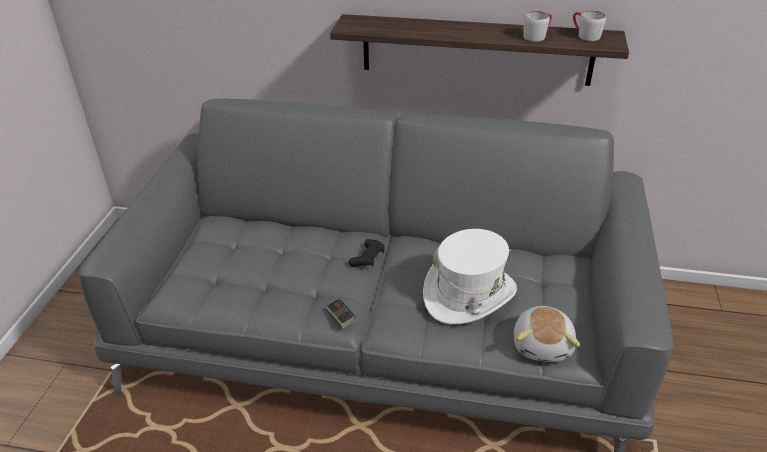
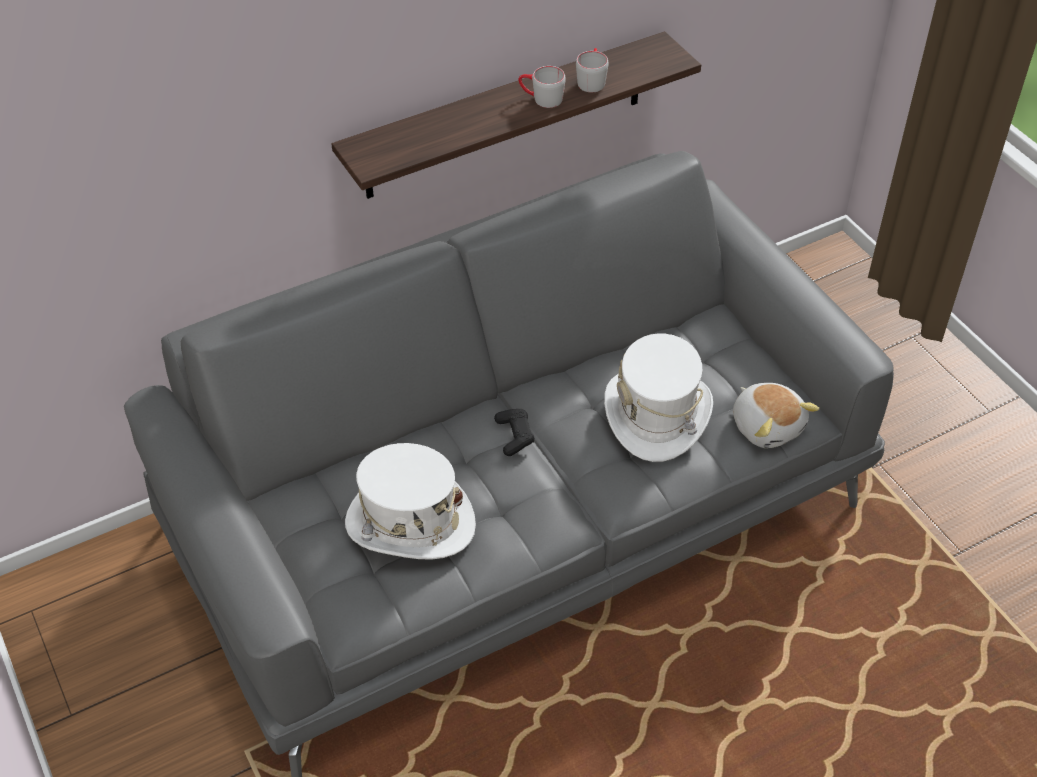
camera: 40 degrees left, 10 degrees up
game controller [325,299,356,329] -> none
grey mug [573,10,606,41] -> grey mug moved to [518,66,566,108]
none -> white hat [345,443,476,560]

